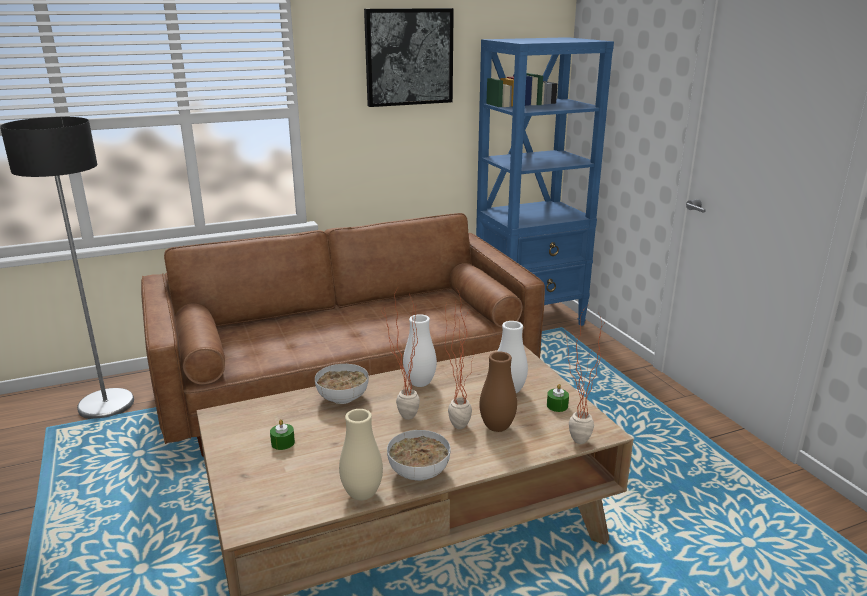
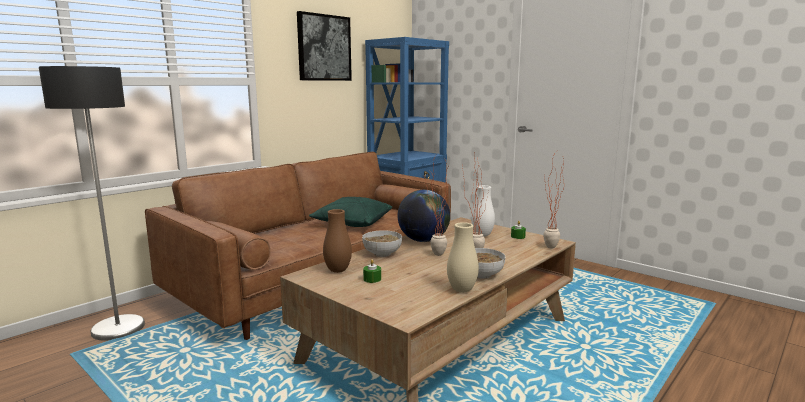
camera: 25 degrees left, 10 degrees down
white vase [403,314,437,387] -> globe [398,190,450,242]
brown vase [479,352,517,432] -> brown vase moved to [323,209,352,273]
none -> green pillow [309,197,392,227]

